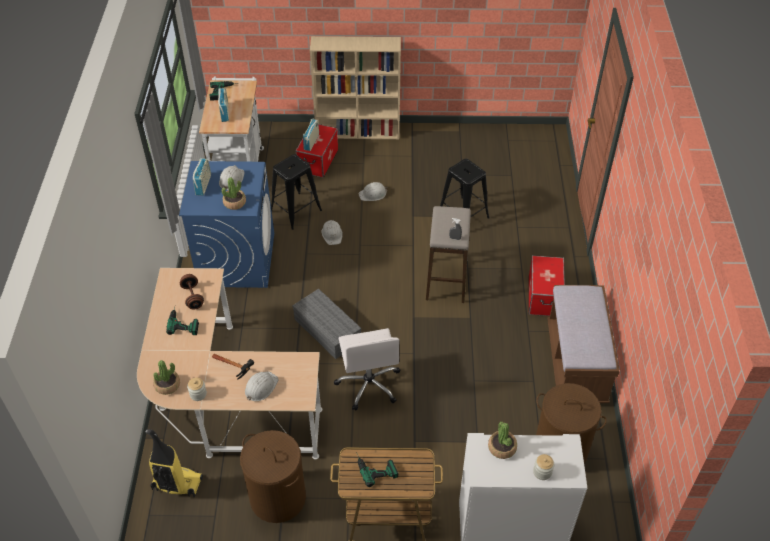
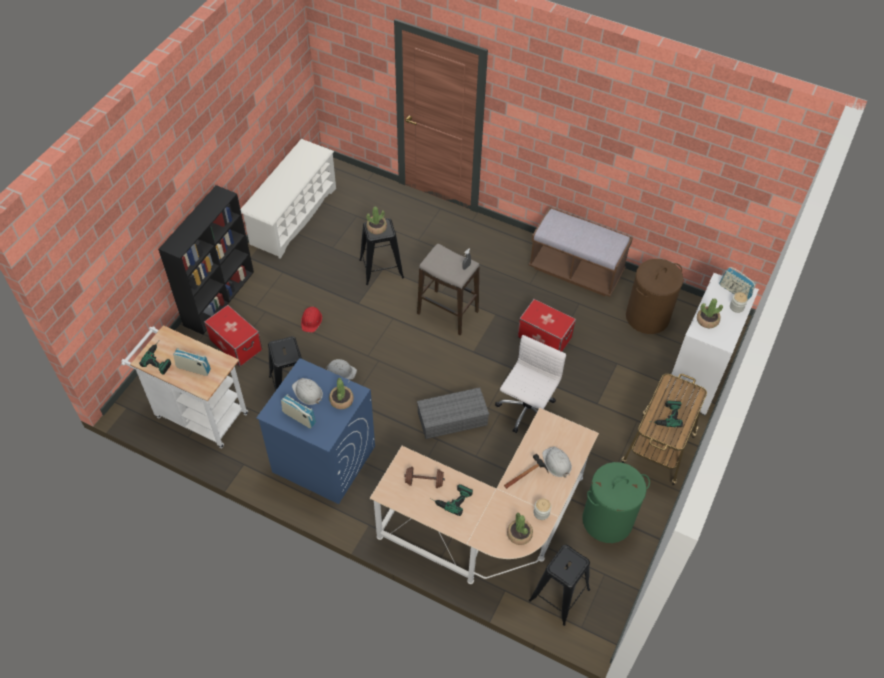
camera: 65 degrees left, 5 degrees up
vacuum cleaner [146,429,203,498] -> black stool [529,545,590,626]
brown laundry basket [240,430,306,523] -> green laundry basket [582,462,650,543]
radio [303,118,319,151] -> radio moved to [719,267,755,300]
beige bookcase [310,36,401,139] -> black bookcase [158,185,254,335]
white office chair [334,328,400,410] -> white office chair turned 75 degrees counterclockwise [495,335,566,433]
white hard hat [359,182,387,201] -> red hard hat [301,306,322,333]
storage box [528,255,565,316] -> storage box moved to [517,299,576,352]
none -> white shoe rack [240,139,336,259]
none -> potted plant [366,206,387,234]

